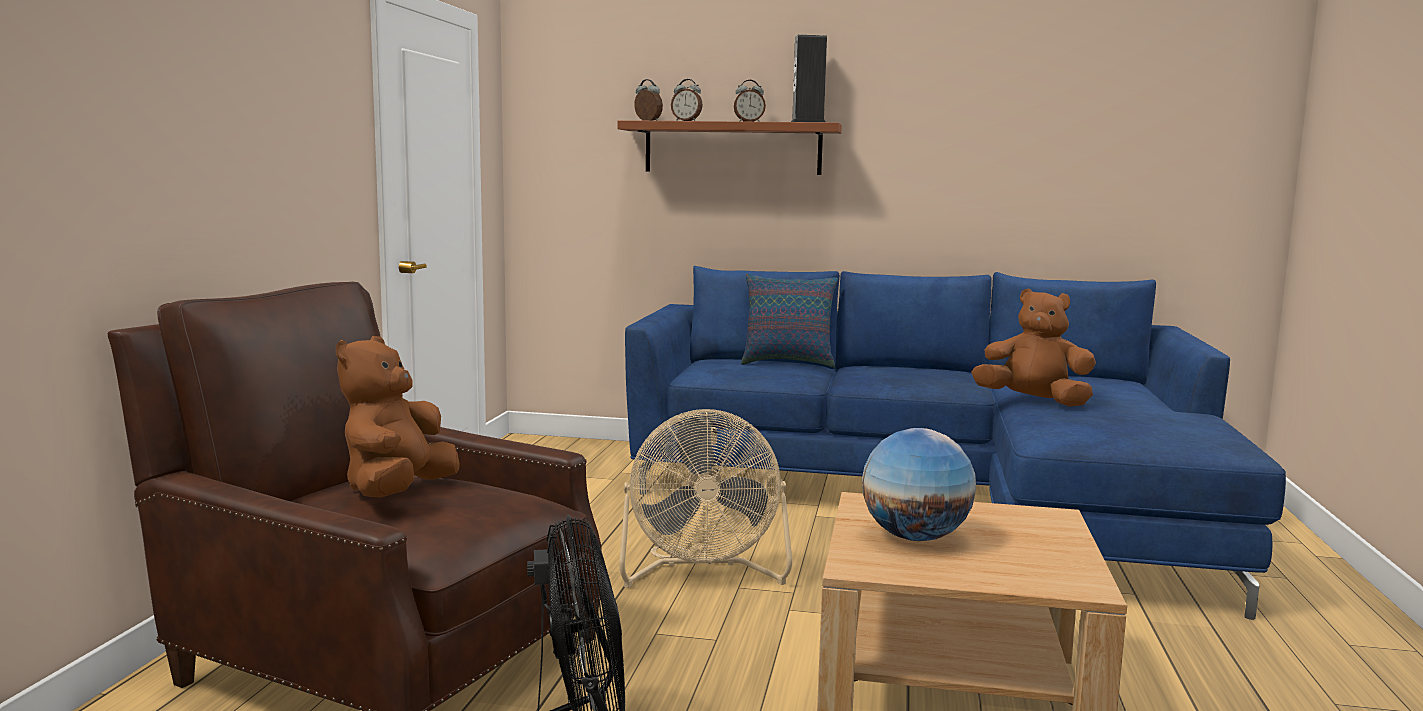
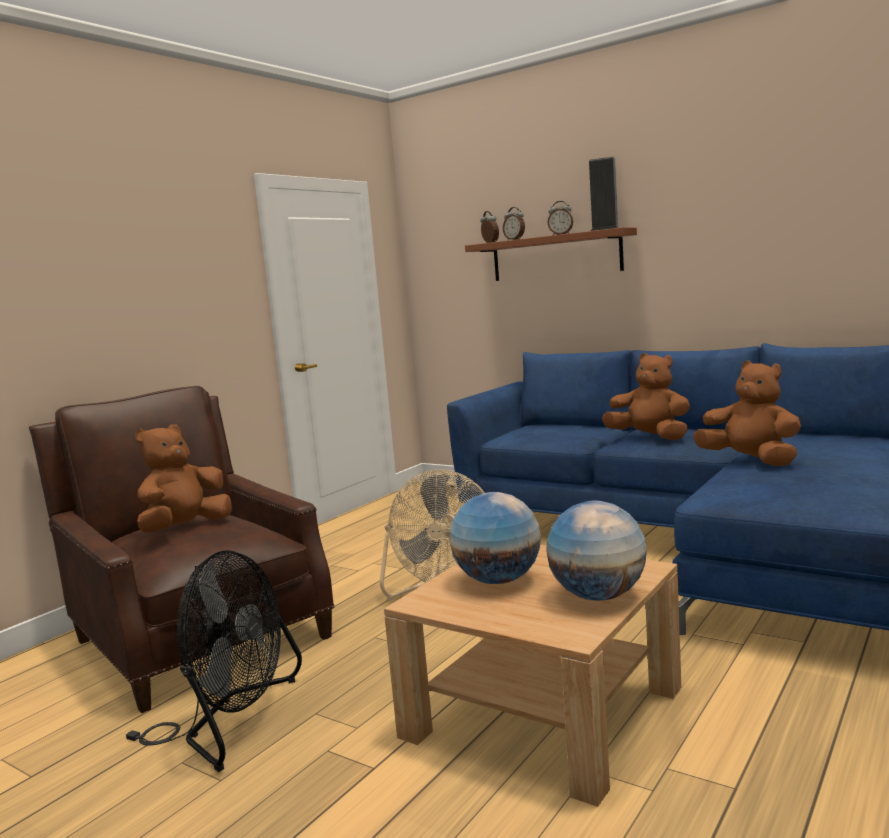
camera: 25 degrees right, 0 degrees up
blue pillow [741,274,838,367] -> none
none -> globe [546,501,647,601]
none -> brown plush toy [602,353,690,440]

